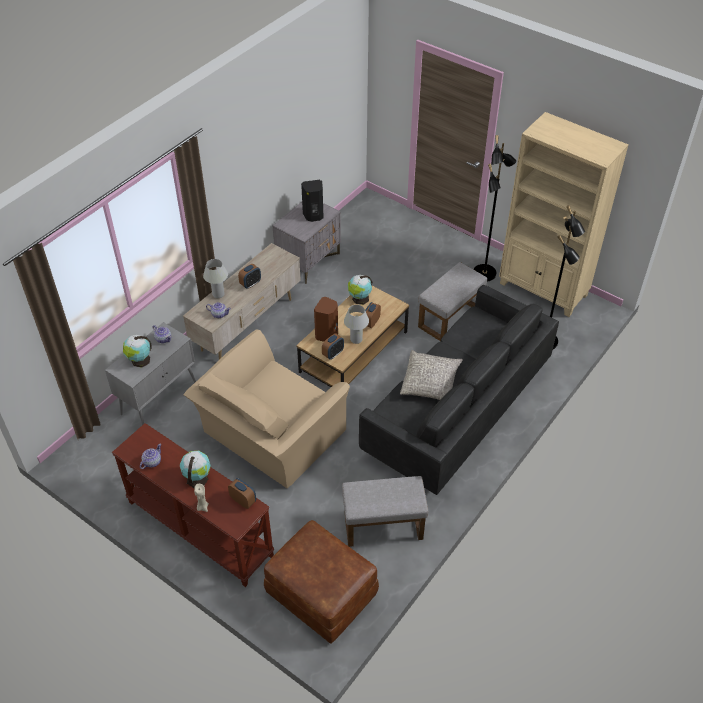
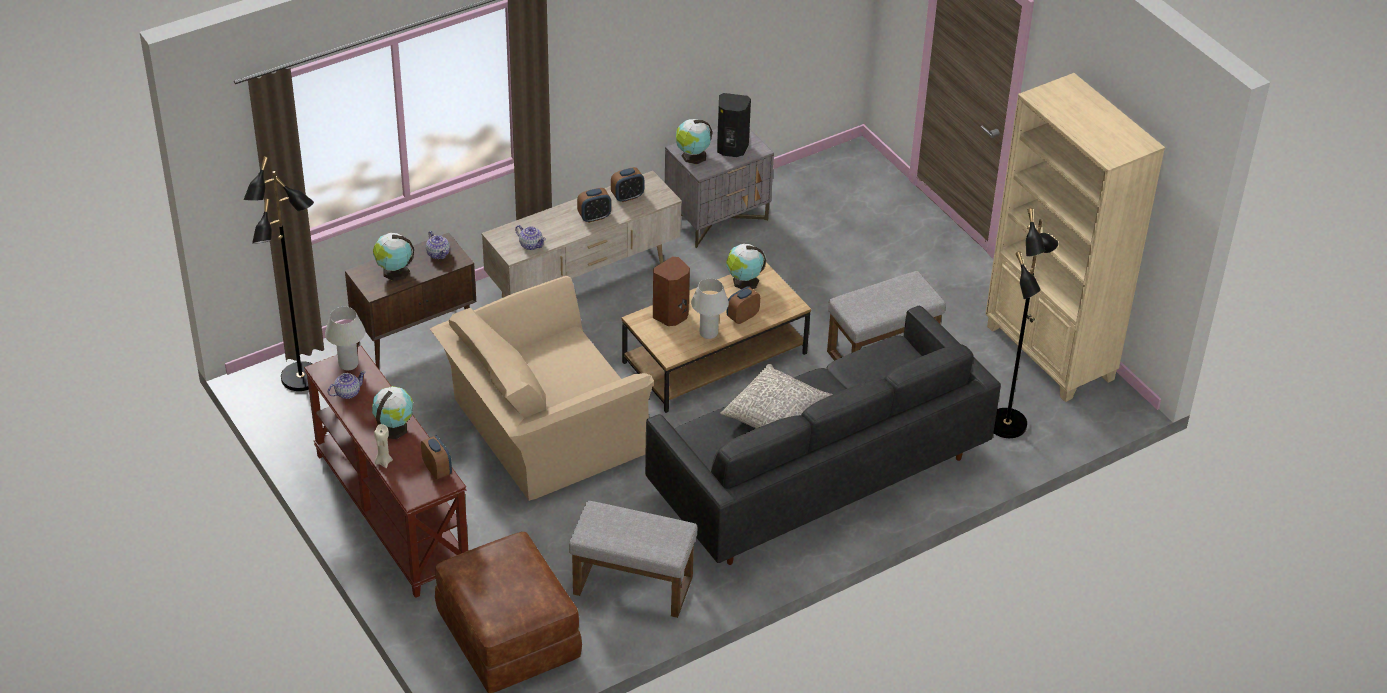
camera: 20 degrees right, 5 degrees down
grey cabinet [105,322,196,425] -> brown cabinet [345,233,476,369]
white table lamp [203,259,228,298] -> white table lamp moved to [325,307,365,370]
alarm clock [322,333,344,360] -> alarm clock moved to [611,167,644,202]
black floor lamp [473,135,517,282] -> black floor lamp moved to [244,157,314,391]
none -> globe [676,119,713,164]

